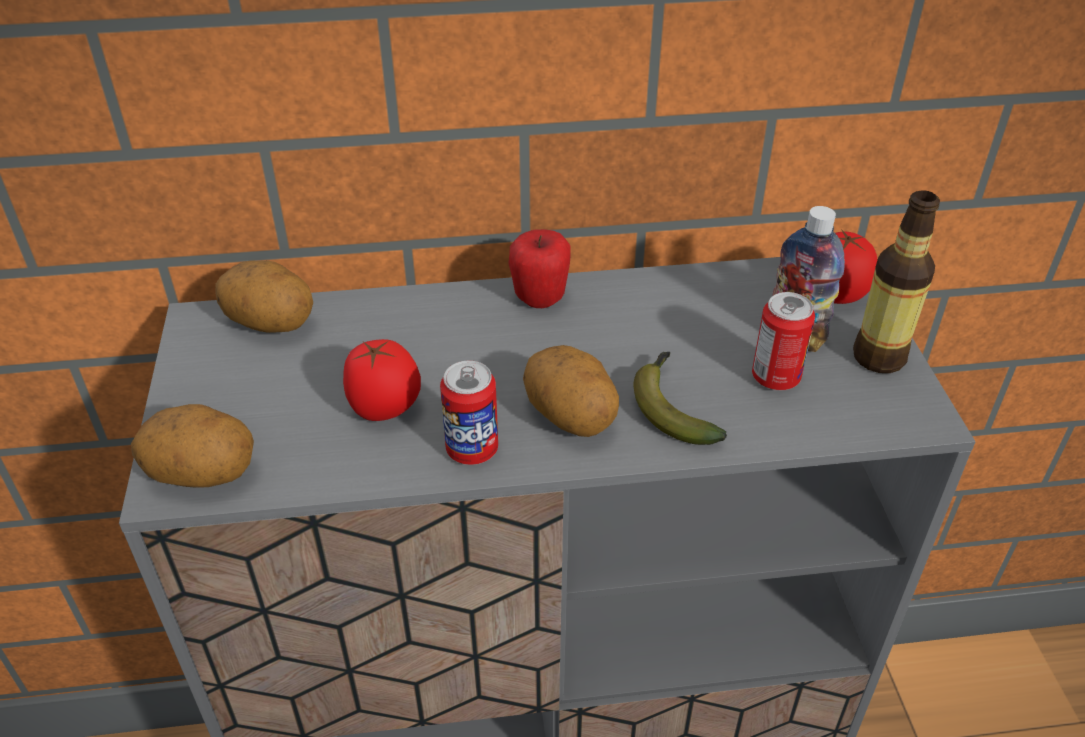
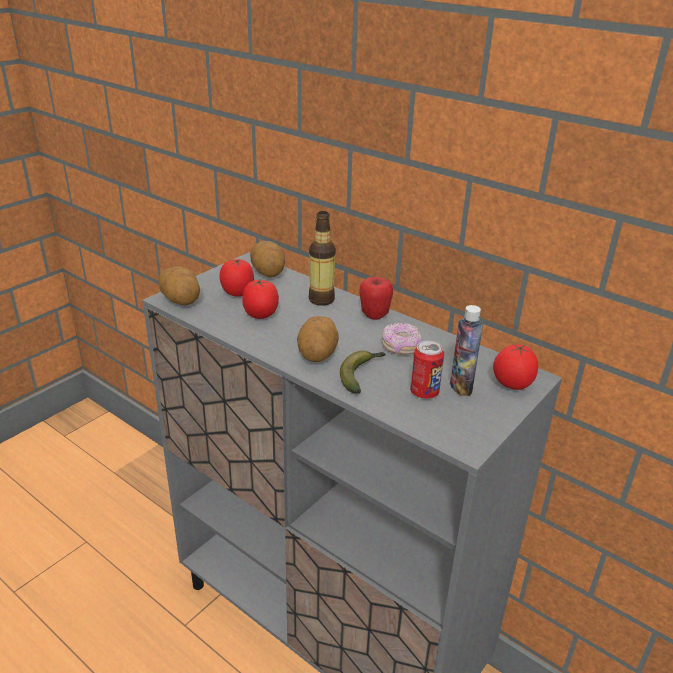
camera: 45 degrees right, 10 degrees down
can [440,360,498,465] -> none
bottle [853,190,940,373] -> bottle moved to [309,211,336,306]
none -> tomato [219,259,254,297]
none -> donut [382,323,422,355]

